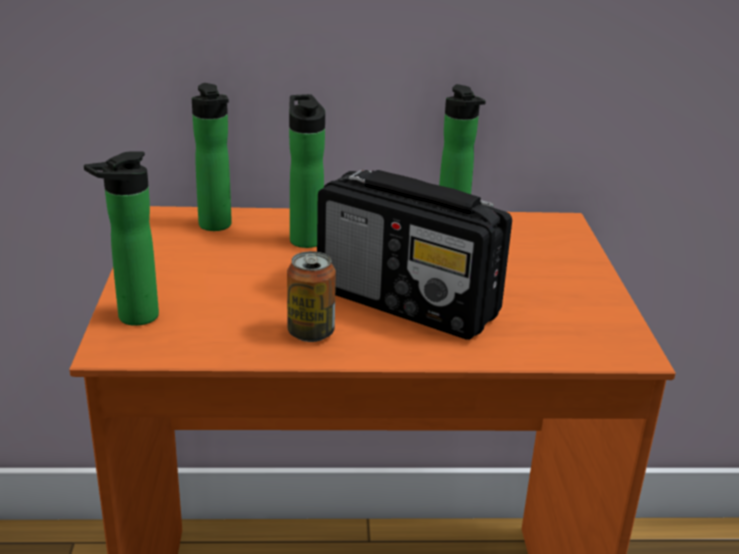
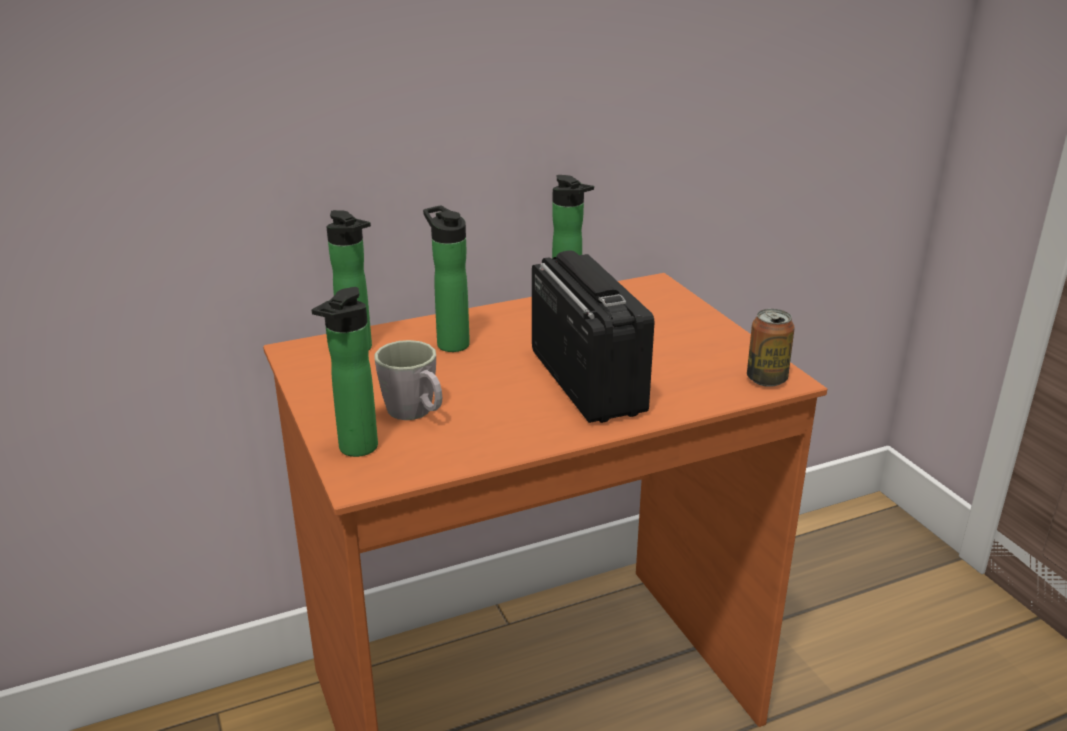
camera: 20 degrees left, 0 degrees up
can [287,251,336,342] -> can moved to [747,309,795,387]
radio [317,170,512,340] -> radio turned 120 degrees counterclockwise [532,250,655,423]
none -> grey mug [374,340,442,420]

